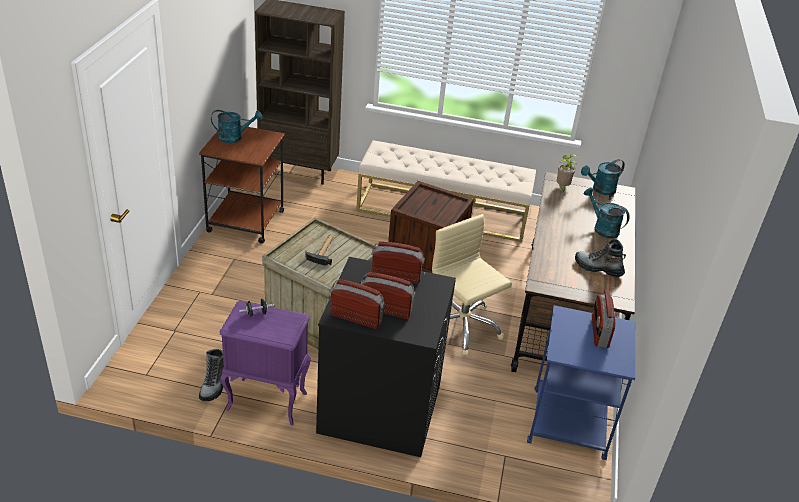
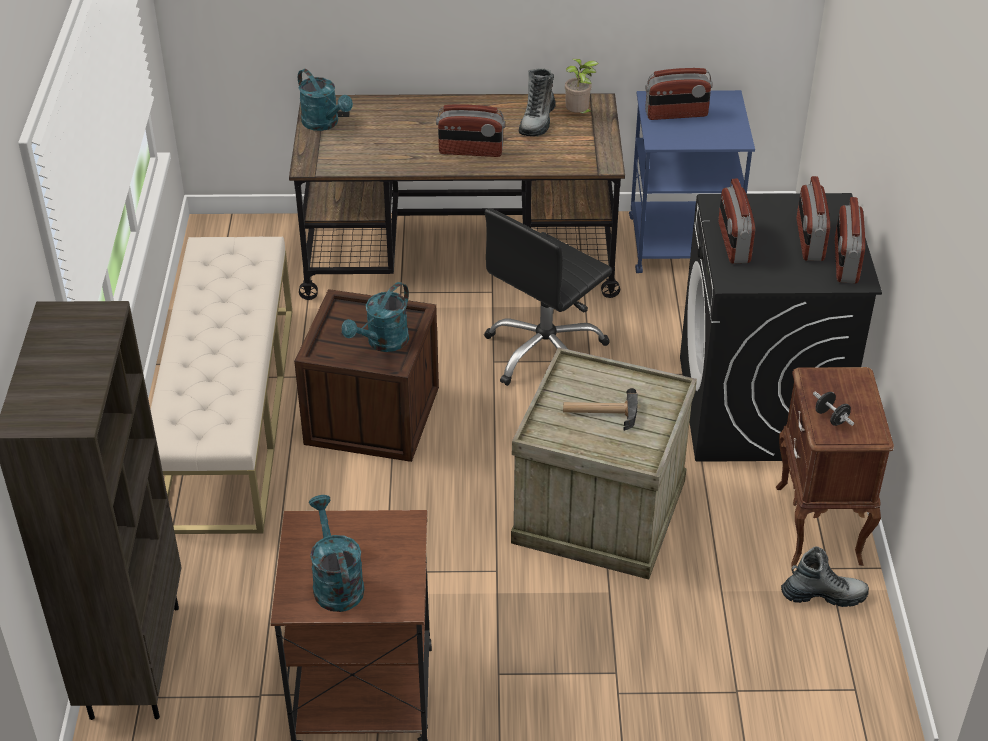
camera: 100 degrees left, 5 degrees up
purple nightstand [220,301,311,426] -> brown nightstand [776,367,894,567]
beige office chair [432,214,512,356] -> black office chair [484,208,612,386]
potted plant [557,154,577,192] -> potted plant moved to [565,59,599,114]
turquoise watering can [584,188,630,238] -> turquoise watering can moved to [342,282,409,352]
none -> radio [436,104,505,157]

